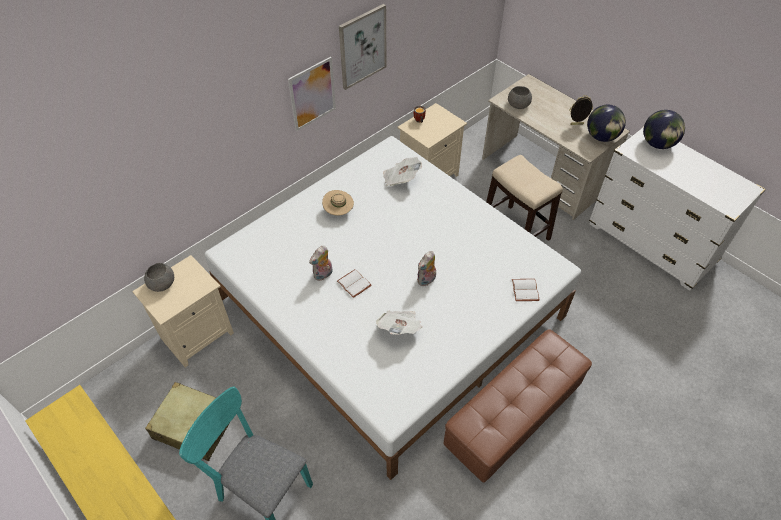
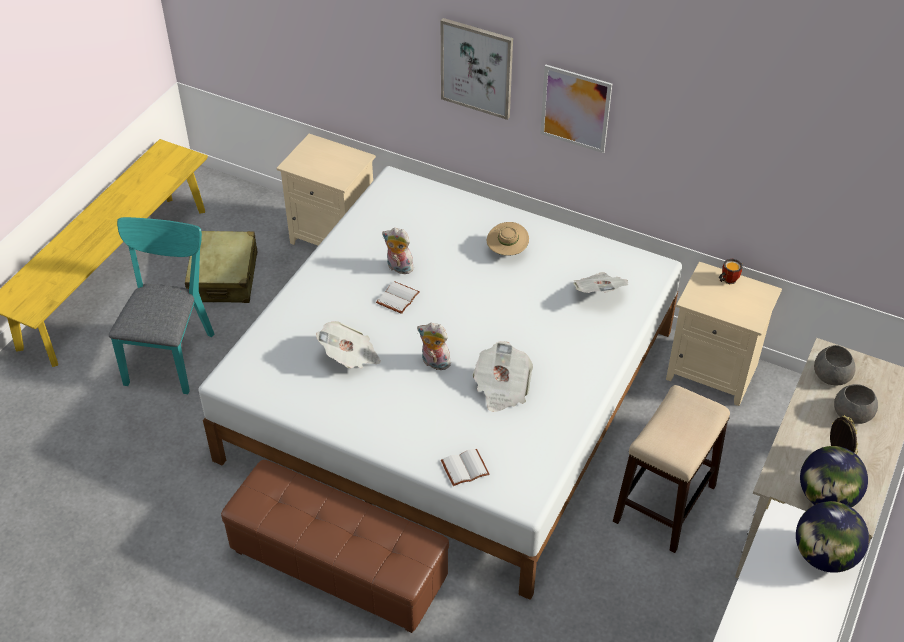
camera: 70 degrees right, 5 degrees down
grey bowl [144,263,174,292] -> grey bowl moved to [834,384,878,424]
picture [339,4,387,90] -> picture moved to [441,18,513,120]
none -> newspaper [473,341,533,412]

